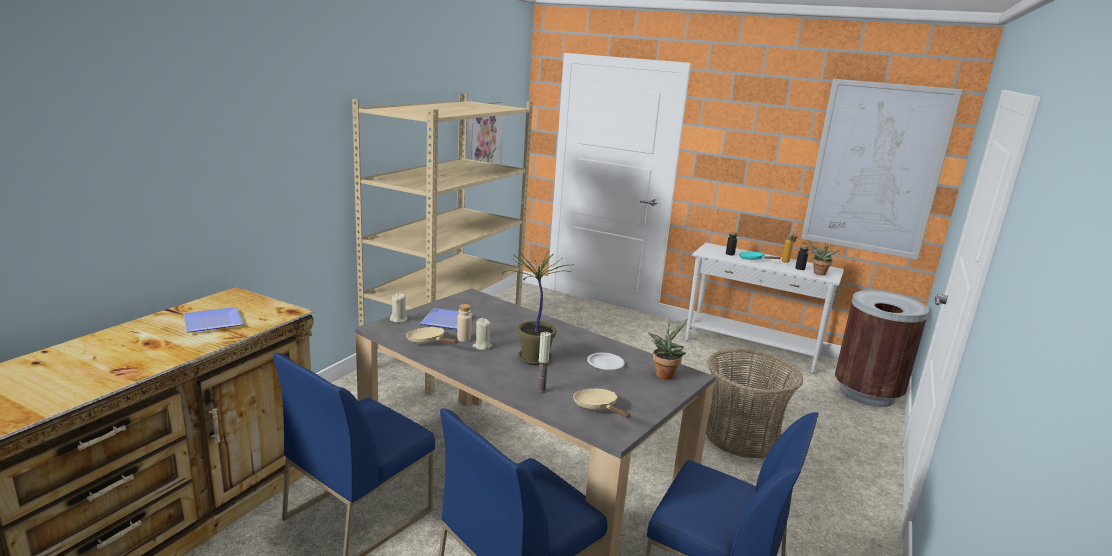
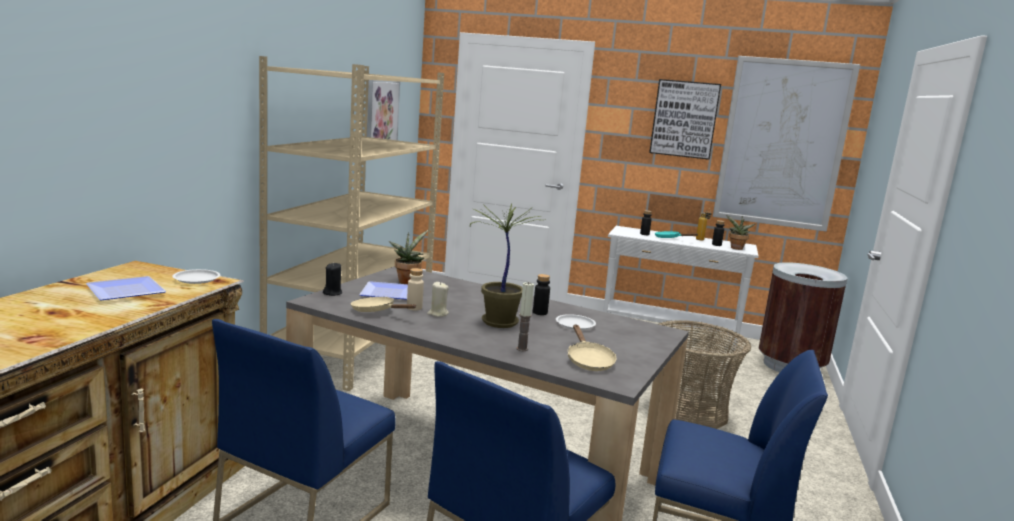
camera: 10 degrees left, 5 degrees down
beige candle [390,293,407,323] -> black candle [323,262,342,296]
beige frying pan [573,388,631,418] -> beige frying pan turned 150 degrees counterclockwise [568,324,616,371]
potted plant [648,318,688,380] -> potted plant moved to [389,230,428,284]
none -> white plate [172,269,220,284]
none -> black bottle [533,274,550,315]
none -> picture [649,79,721,160]

